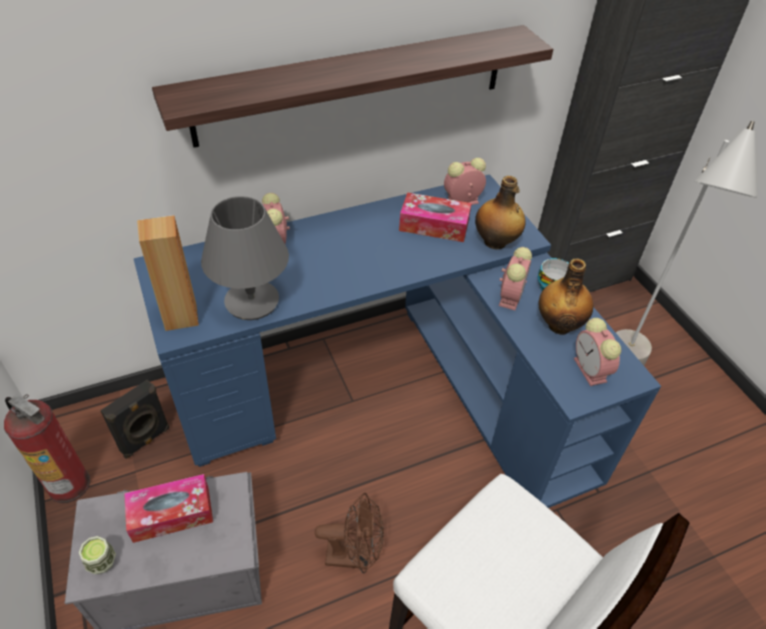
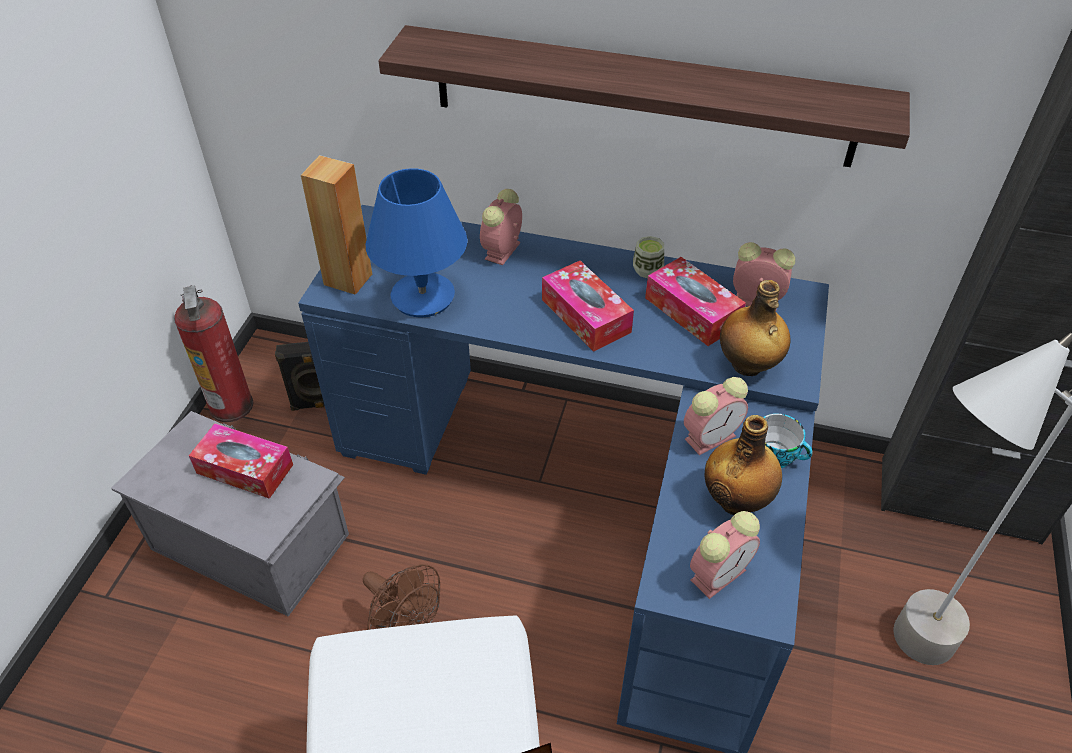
camera: 40 degrees right, 0 degrees up
cup [79,536,116,574] -> cup moved to [633,236,664,278]
grey table lamp [201,196,289,320] -> blue table lamp [365,168,467,317]
alarm clock [574,318,622,386] -> alarm clock turned 150 degrees counterclockwise [690,511,760,599]
none -> tissue box [542,261,634,352]

